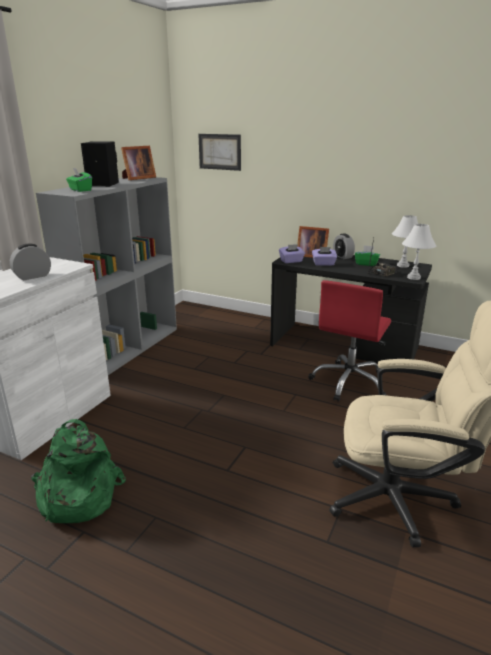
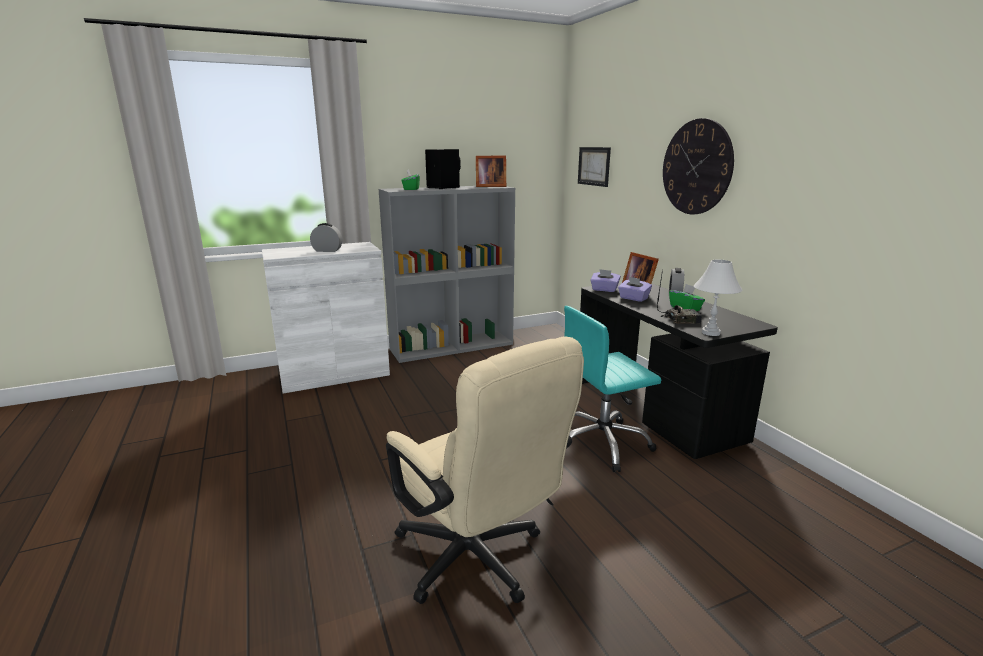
camera: 40 degrees right, 5 degrees down
green backpack [31,419,126,523] -> none
red office chair [308,280,391,402] -> turquoise office chair [564,306,661,472]
white table lamp [392,215,418,268] -> none
none -> wall clock [663,118,734,214]

